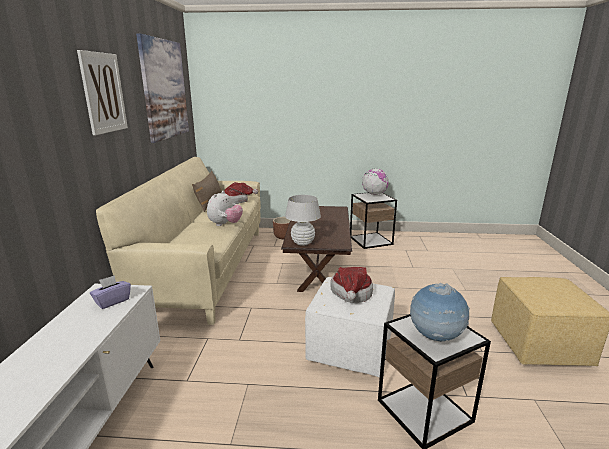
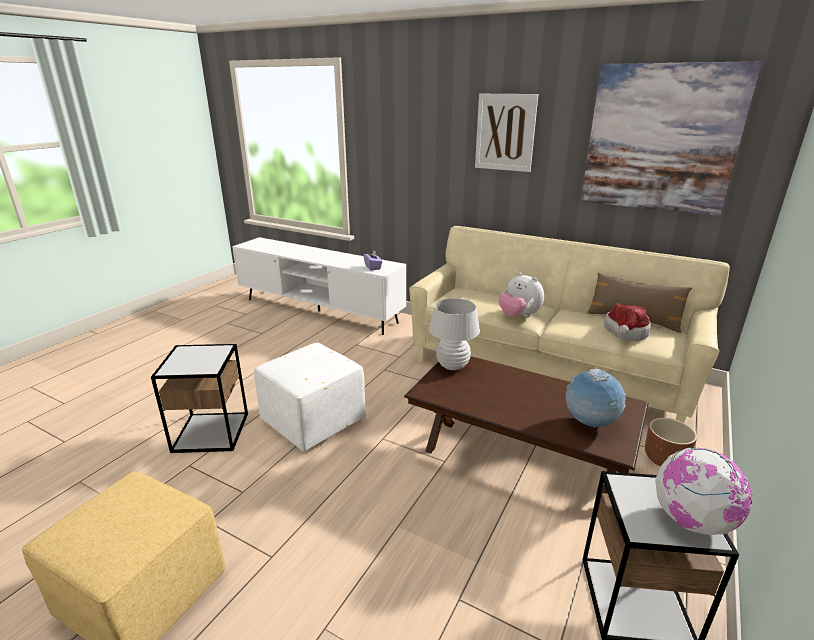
camera: 115 degrees right, 5 degrees up
hat [330,267,373,303] -> none
globe [410,283,470,342] -> globe moved to [565,369,626,428]

